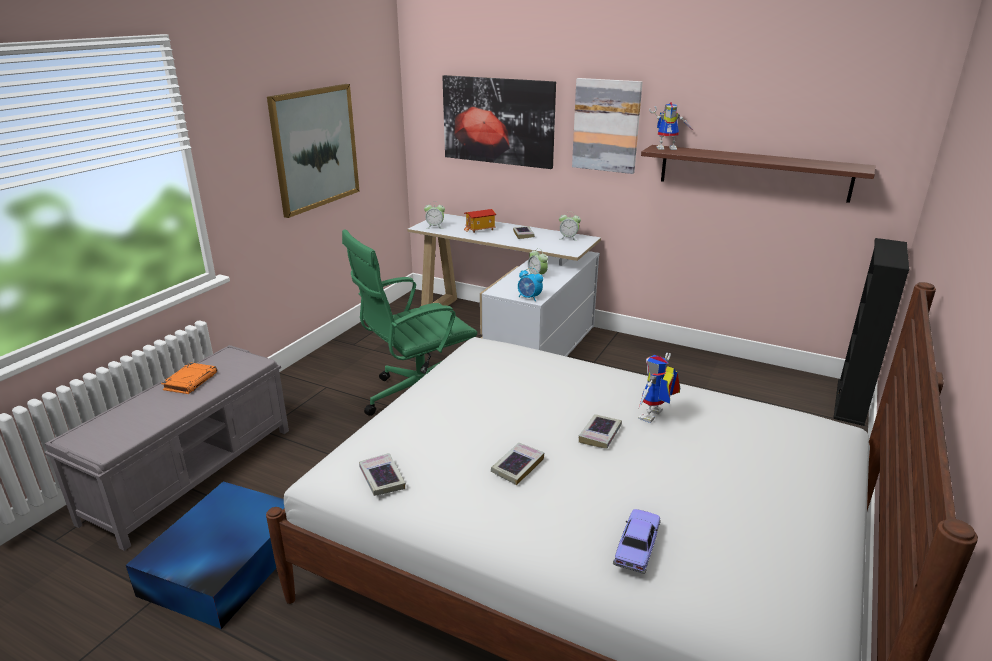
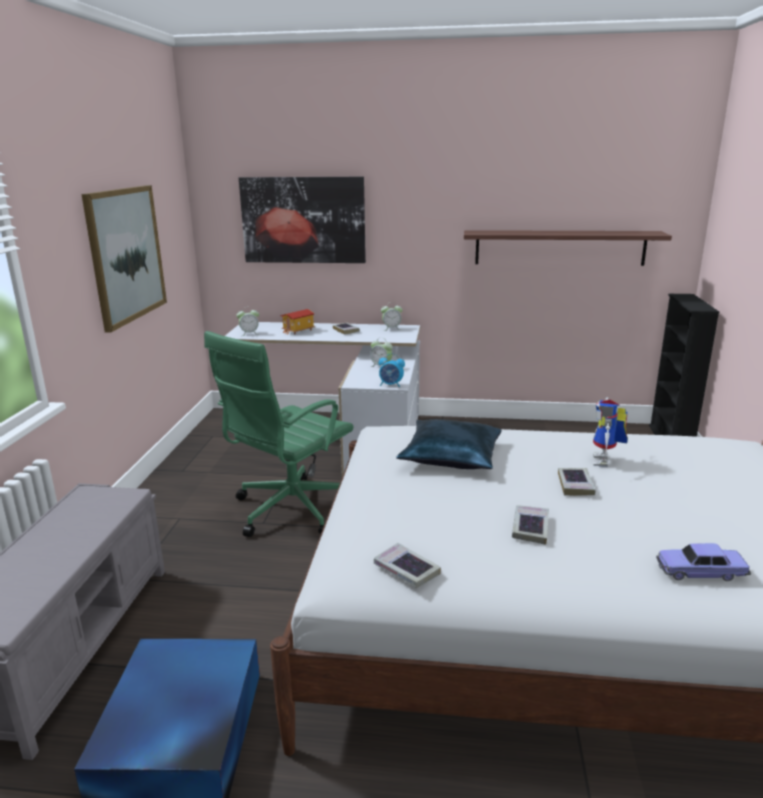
camera: 20 degrees left, 5 degrees down
orange book [161,362,217,394] -> none
picture [572,78,643,174] -> none
toy car [613,509,661,574] -> toy car turned 90 degrees counterclockwise [656,543,751,581]
toy robot [649,102,693,150] -> none
none -> blue pillow [396,419,502,469]

